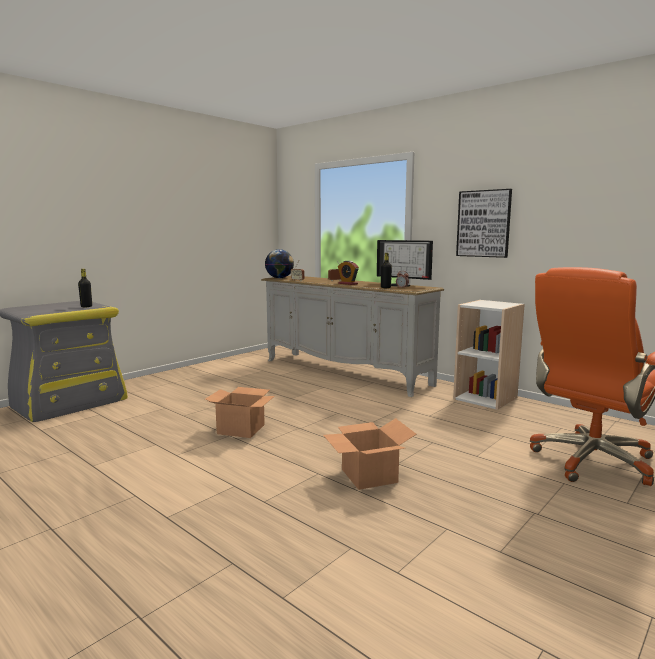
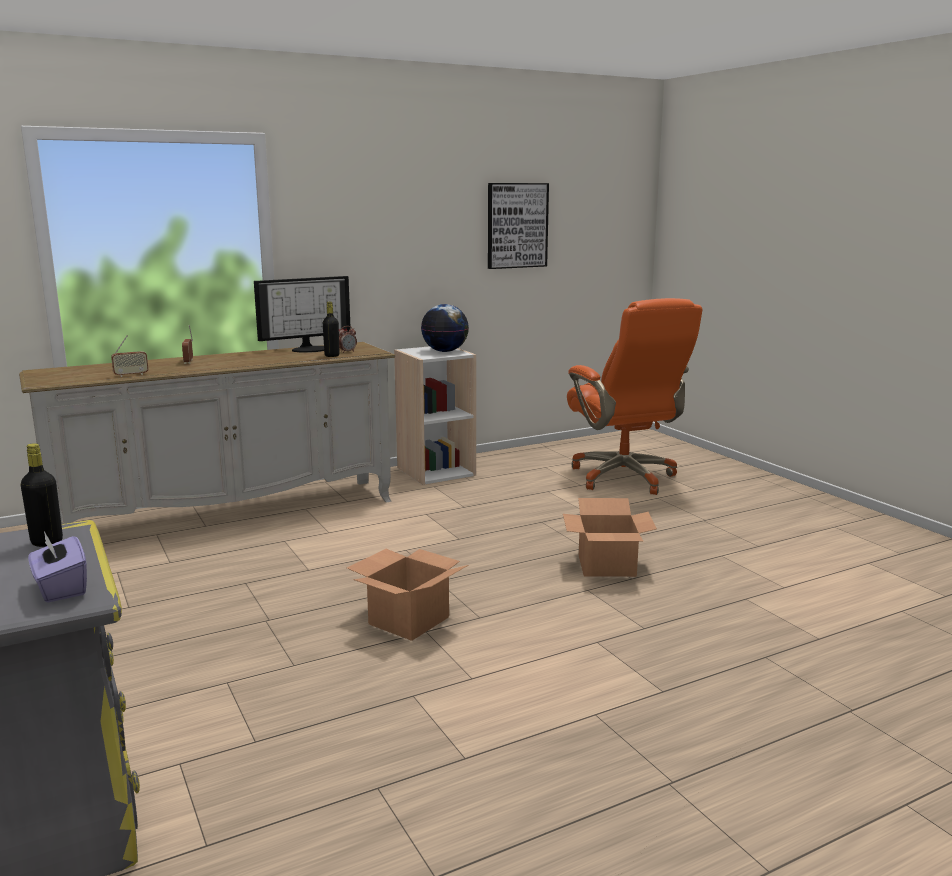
camera: 70 degrees left, 5 degrees up
globe [265,249,294,278] -> globe moved to [421,304,469,352]
alarm clock [338,261,359,285] -> none
picture [456,189,512,258] -> picture moved to [488,183,549,269]
none -> purple tissue box [28,531,87,602]

